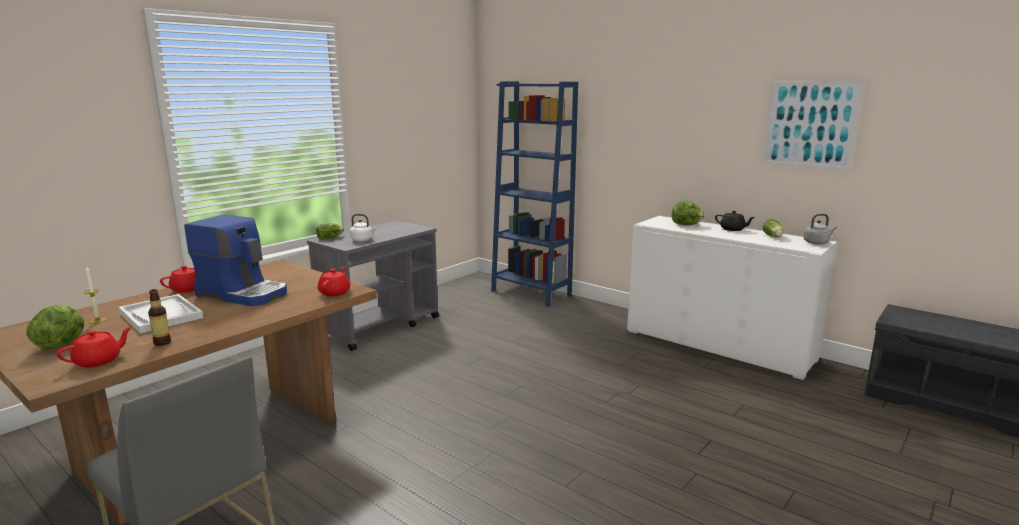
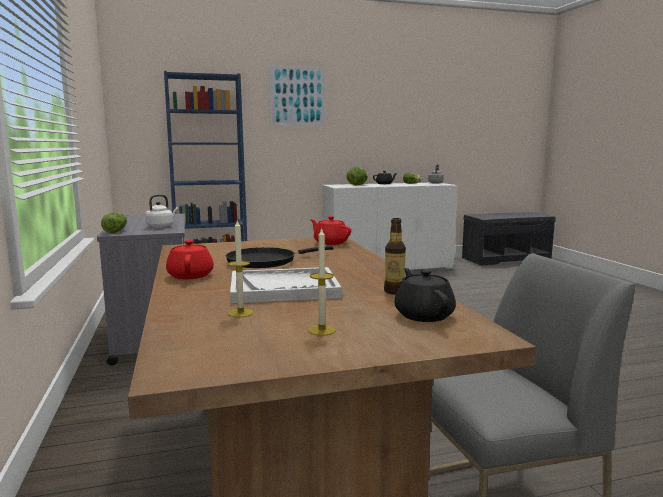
camera: 55 degrees left, 5 degrees down
lettuce [27,305,84,350] -> candle [308,227,336,336]
red teapot [56,327,132,368] -> black teapot [395,268,456,322]
coffee machine [184,215,287,306] -> black frying pan [226,246,334,268]
picture [762,81,864,170] -> picture moved to [269,65,326,126]

